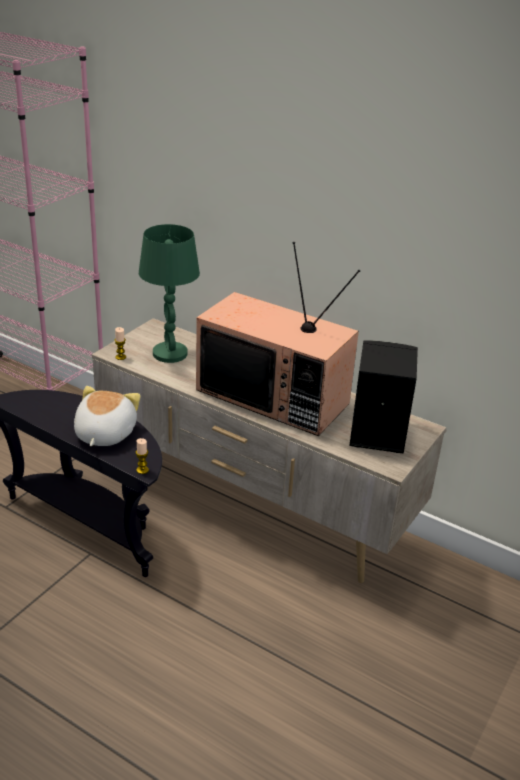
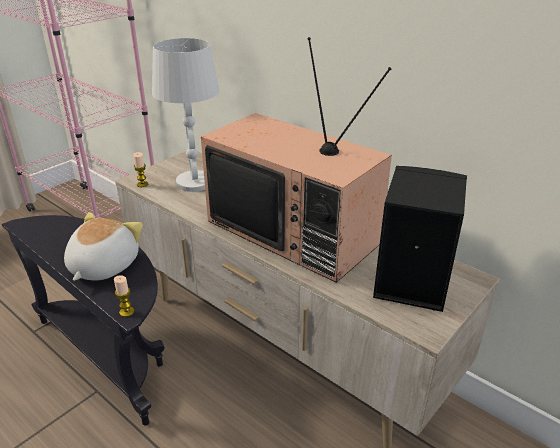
camera: 10 degrees right, 0 degrees up
green table lamp [139,224,200,363] -> white table lamp [152,38,220,192]

